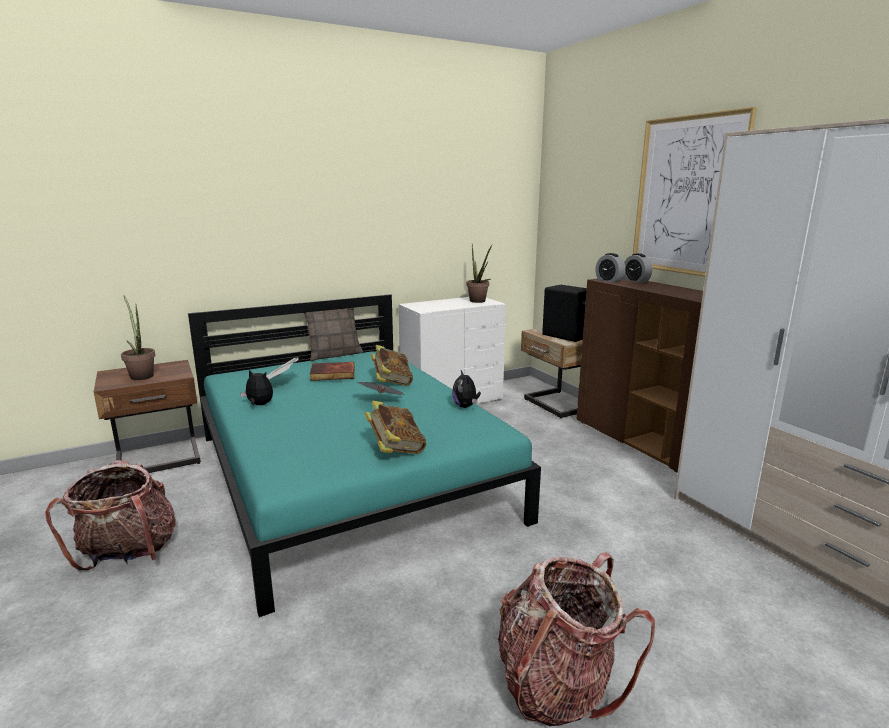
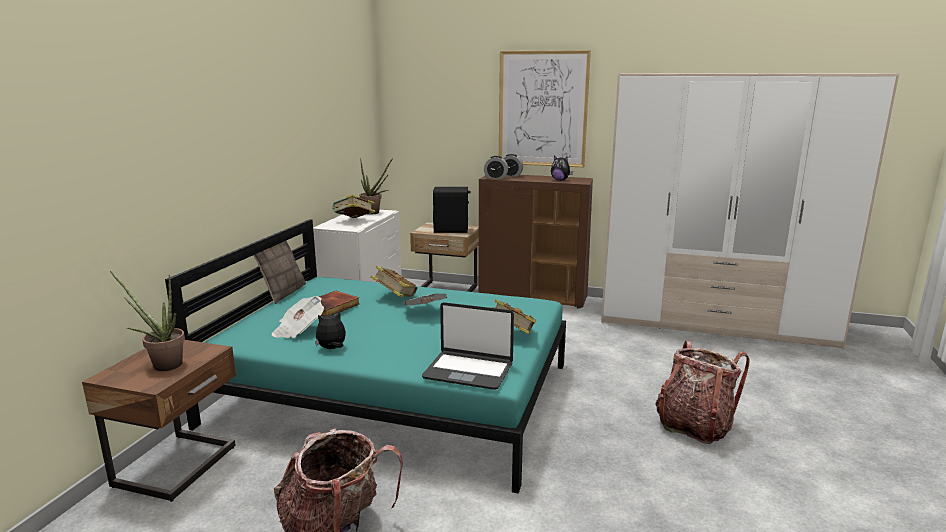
camera: 45 degrees left, 0 degrees up
plush toy [452,370,481,408] -> plush toy moved to [551,156,573,181]
none -> book [332,195,375,218]
none -> laptop [422,302,514,390]

